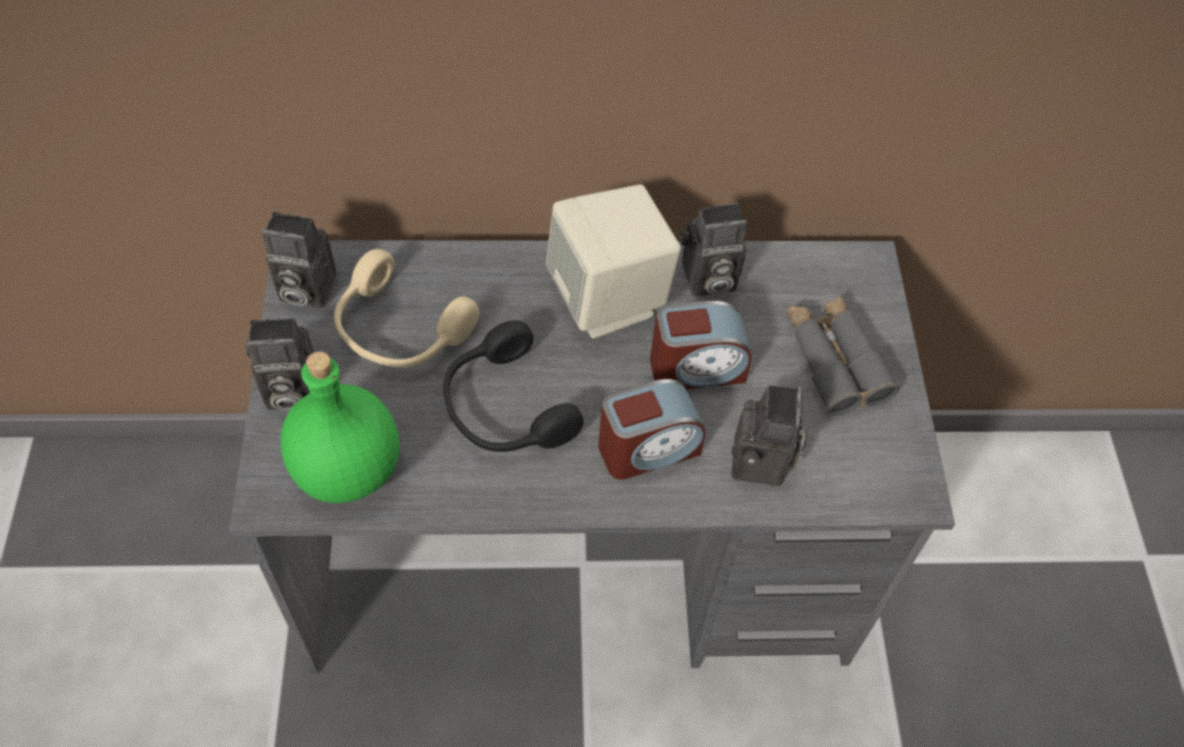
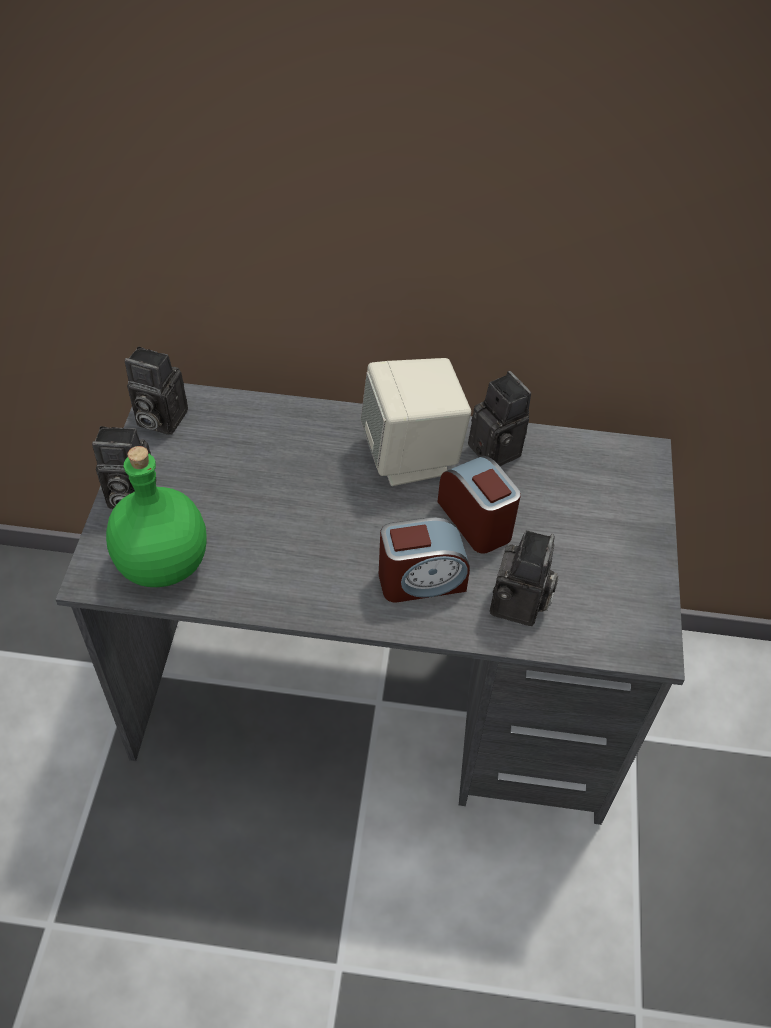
camera: 10 degrees right, 5 degrees down
beige headphones [334,249,479,367] -> none
black headphones [443,320,583,452] -> none
alarm clock [650,301,751,389] -> alarm clock turned 120 degrees counterclockwise [438,456,521,554]
camera [680,203,747,296] -> camera turned 120 degrees counterclockwise [468,371,531,466]
grey binoculars [787,294,899,416] -> none

